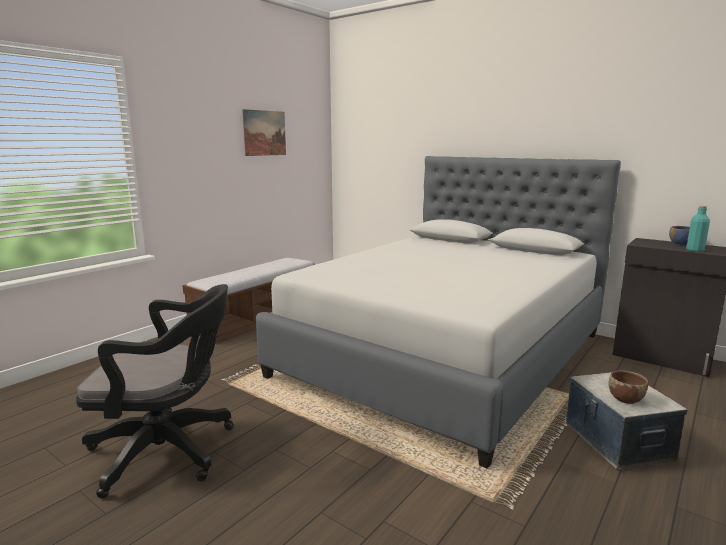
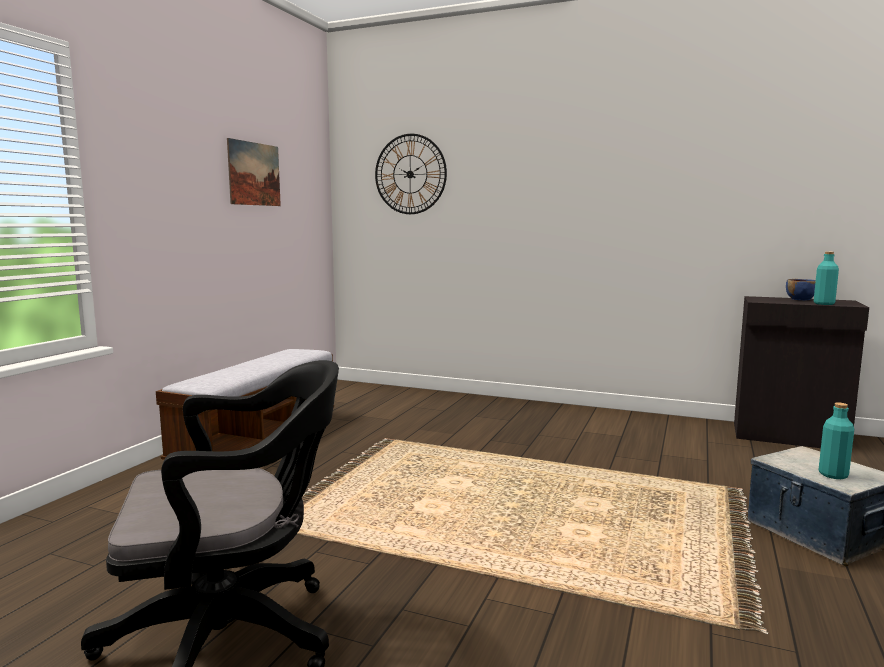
camera: 15 degrees left, 5 degrees down
grey bed [256,156,621,469] -> none
brown bowl [609,371,648,404] -> turquoise bottle [818,402,854,479]
none -> wall clock [375,134,447,214]

